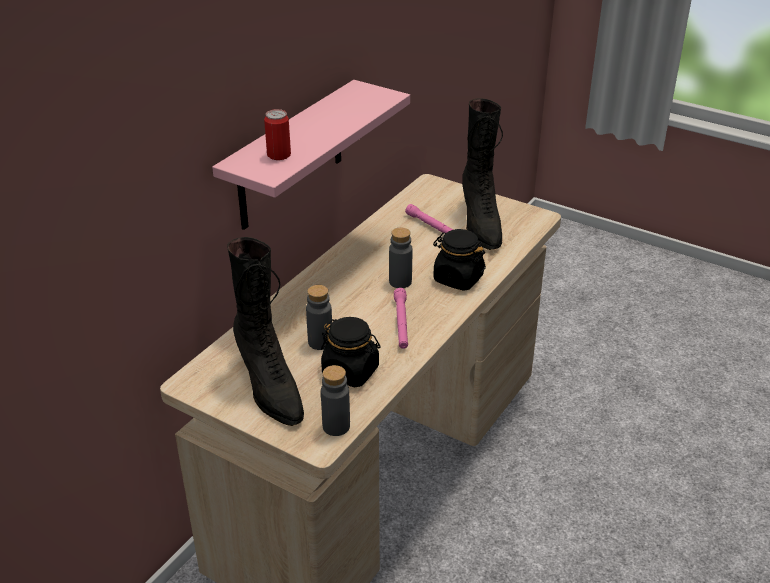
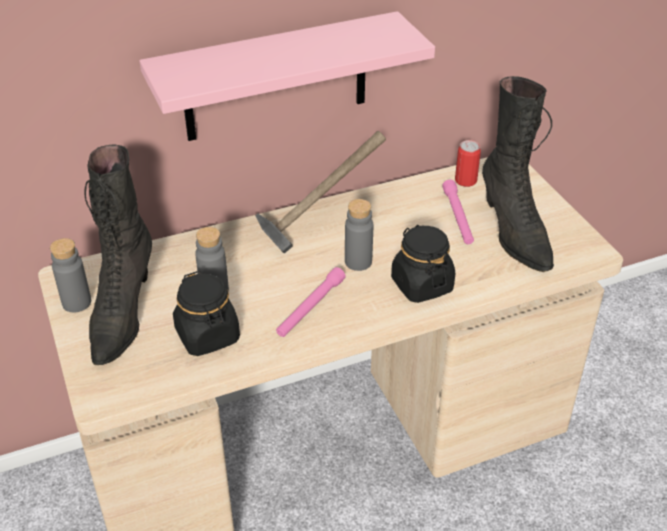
camera: 35 degrees right, 5 degrees up
can [264,109,291,160] -> can moved to [455,140,481,187]
grey bottle [321,365,350,436] -> grey bottle moved to [50,238,91,313]
black boot [462,99,503,250] -> black boot turned 45 degrees counterclockwise [482,76,554,272]
none -> hammer [255,131,386,253]

